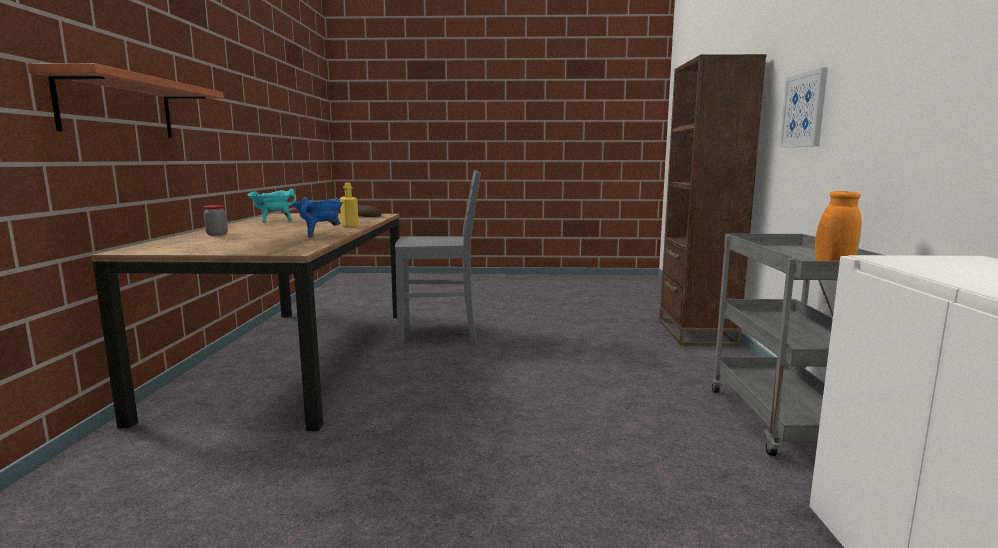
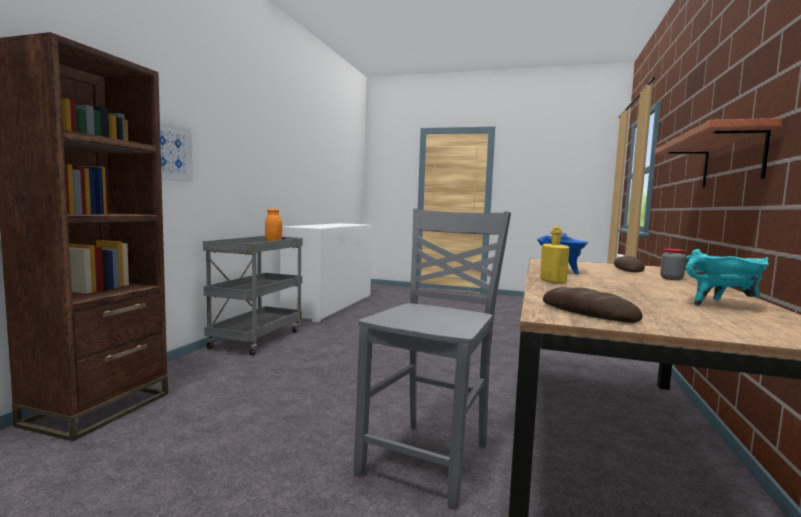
camera: 165 degrees left, 5 degrees down
grey chair [395,170,481,348] -> grey chair turned 105 degrees clockwise [354,208,511,509]
none -> bread [614,256,645,273]

